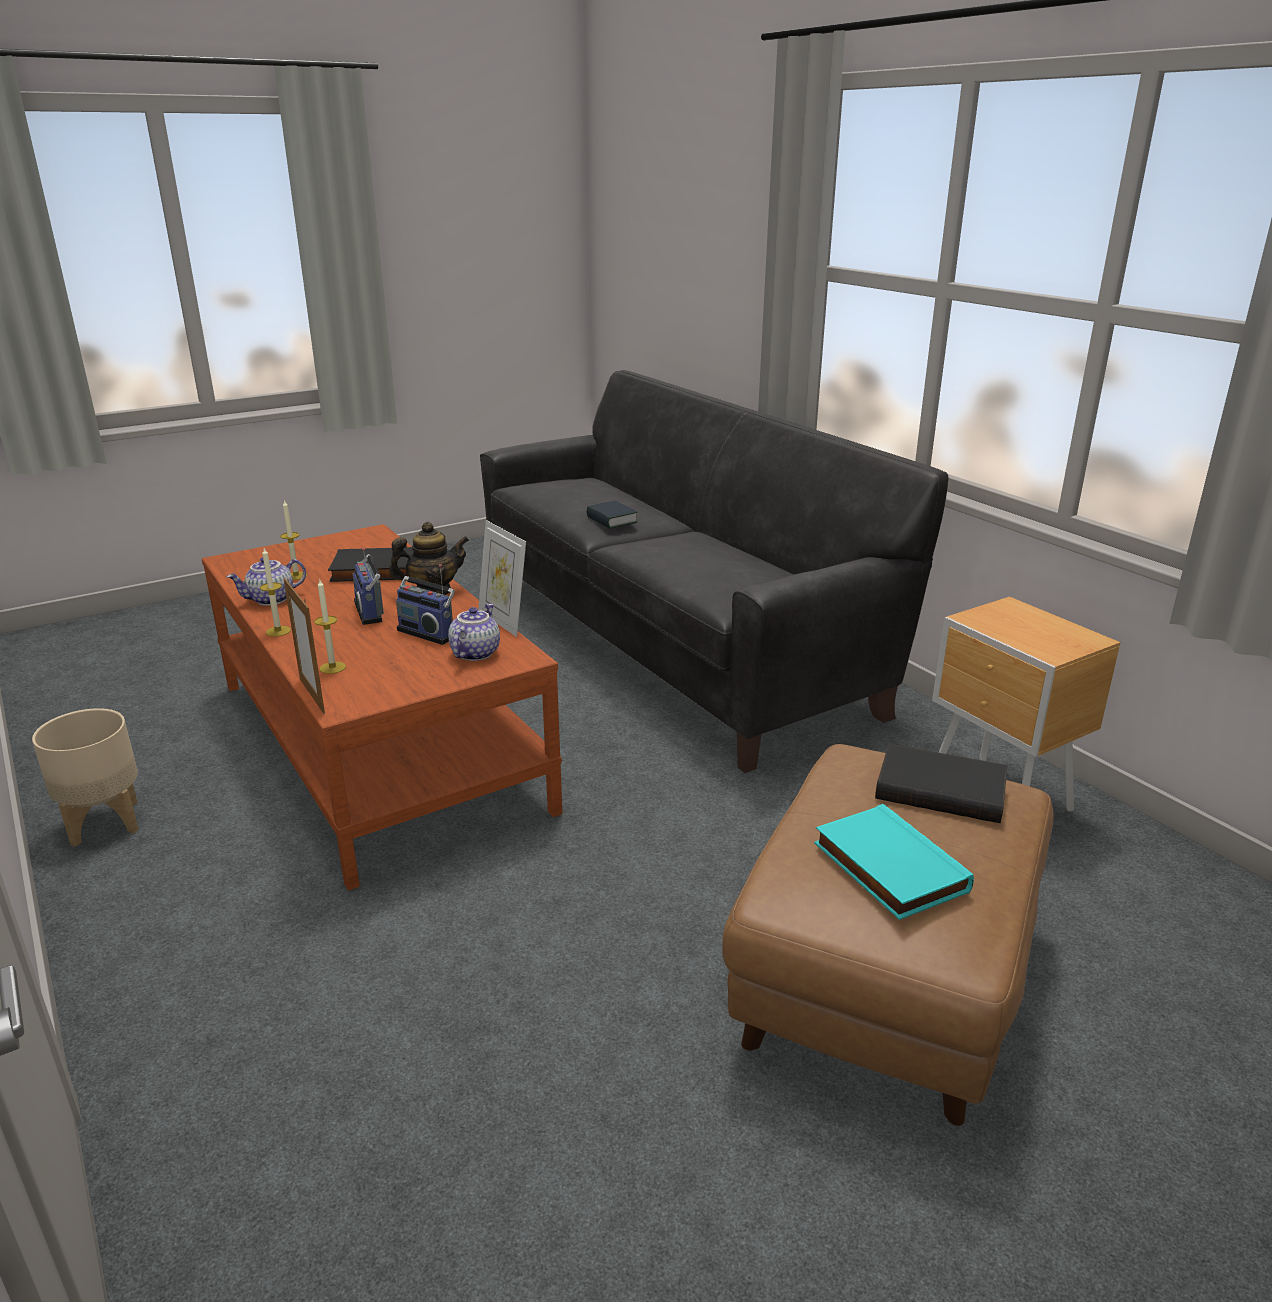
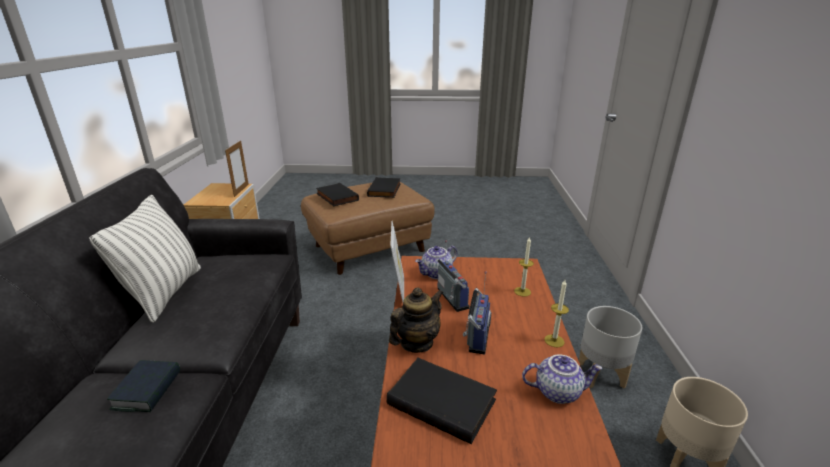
camera: 145 degrees left, 0 degrees up
candle [280,500,307,580] -> none
picture frame [283,578,325,714] -> picture frame moved to [225,141,249,197]
teapot [389,522,469,595] -> teapot turned 120 degrees clockwise [389,287,443,353]
turquoise book [814,804,974,920] -> black book [367,177,401,198]
none -> pillow [89,195,201,323]
none -> grey planter [578,306,642,389]

